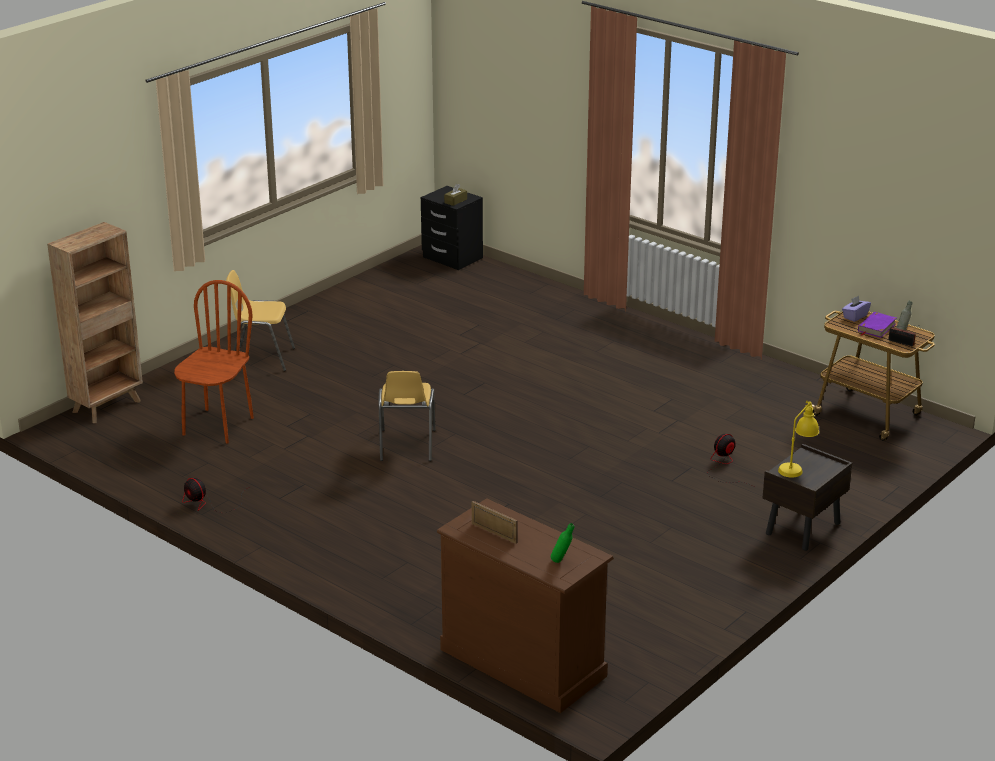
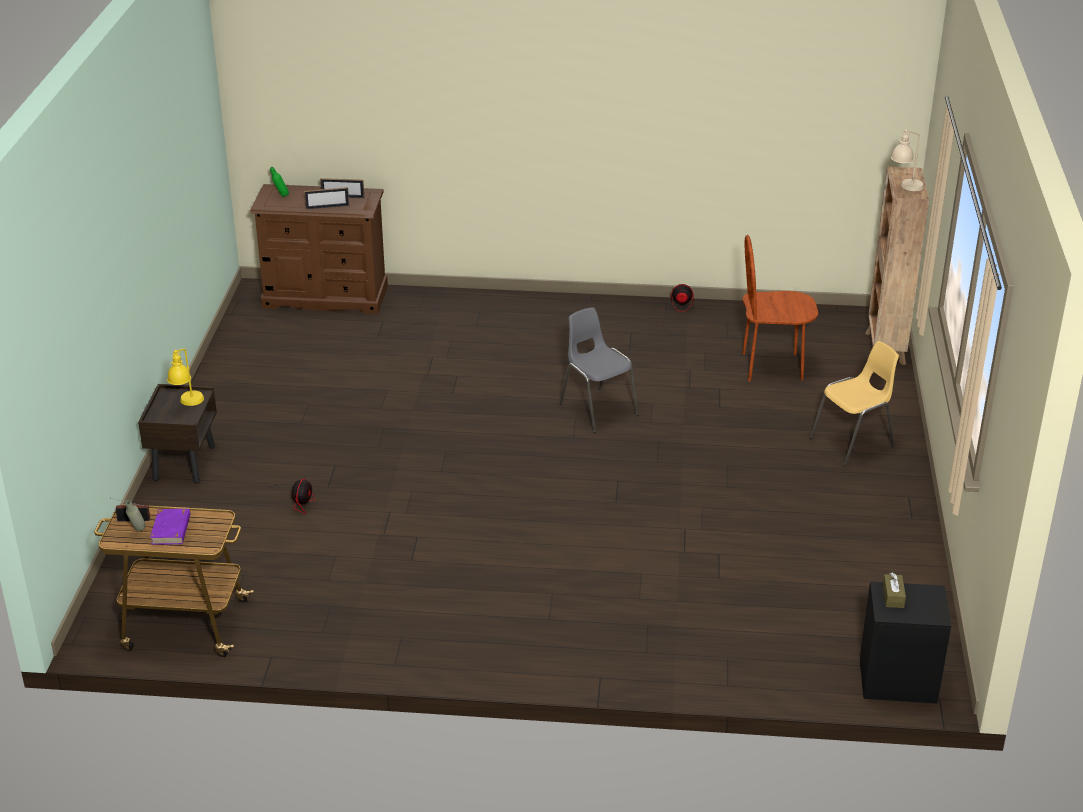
camera: 145 degrees right, 5 degrees up
brown chair [174,280,254,444] -> brown chair turned 105 degrees clockwise [742,235,818,382]
yellow chair [378,371,436,461] -> grey chair [559,308,638,433]
purple tissue box [842,295,871,322] -> none
none -> picture frame [304,187,349,210]
none -> beige table lamp [891,129,924,191]

